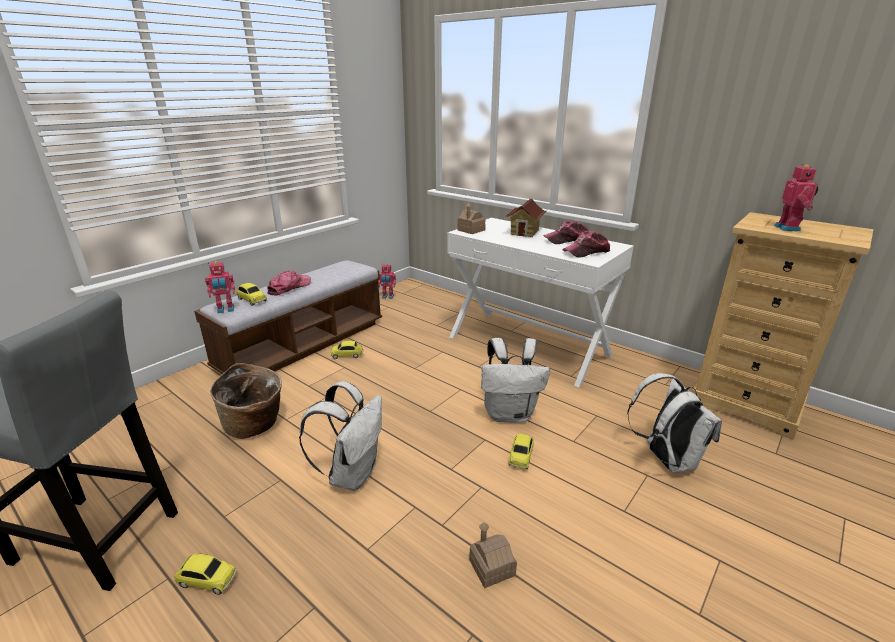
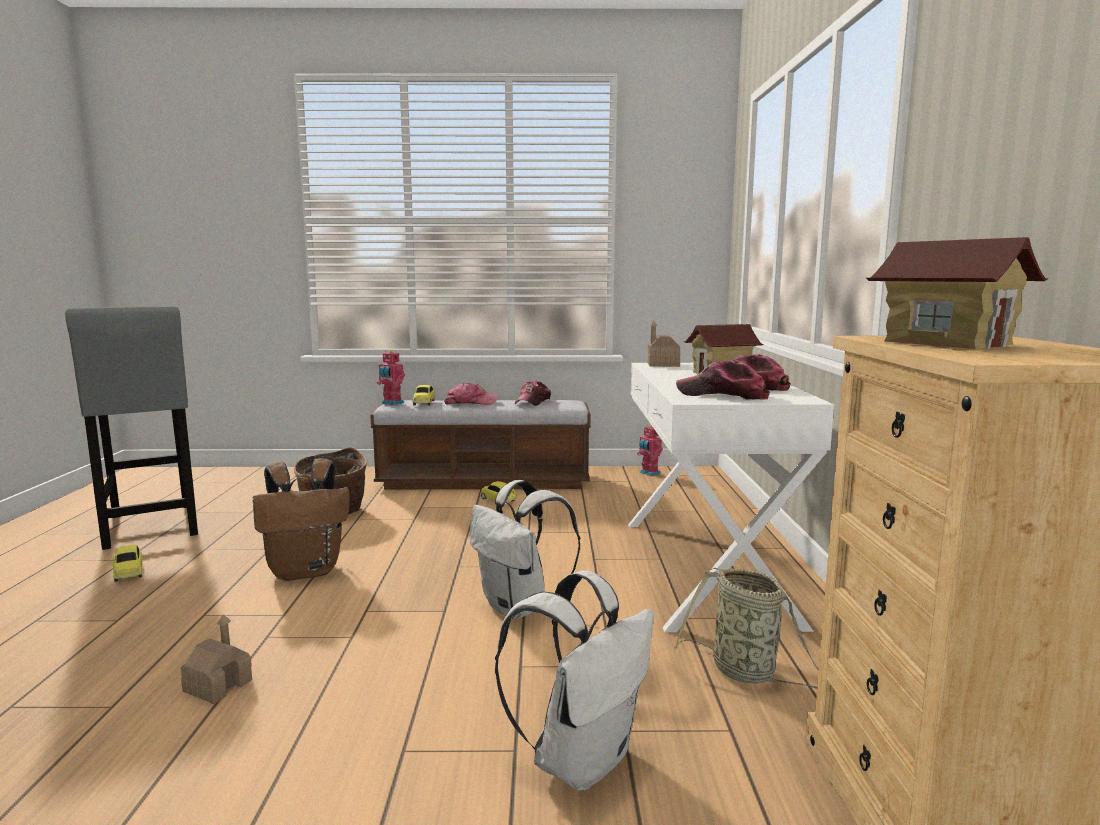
camera: 50 degrees right, 15 degrees down
white backpack [299,381,382,491] -> brown backpack [253,458,350,581]
toy car [508,434,534,469] -> none
toy robot [774,164,818,231] -> toy house [866,237,1049,349]
none -> cap [515,380,551,406]
none -> basket [674,568,819,689]

